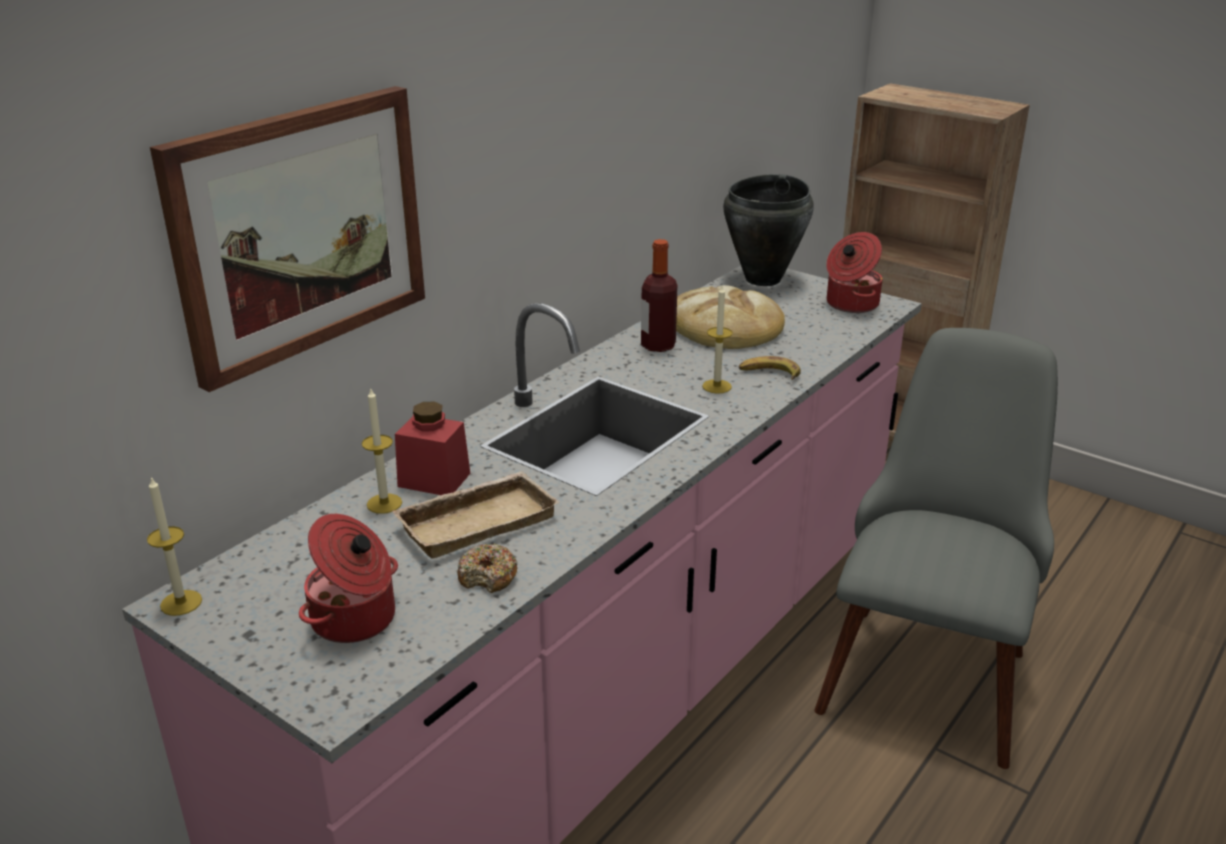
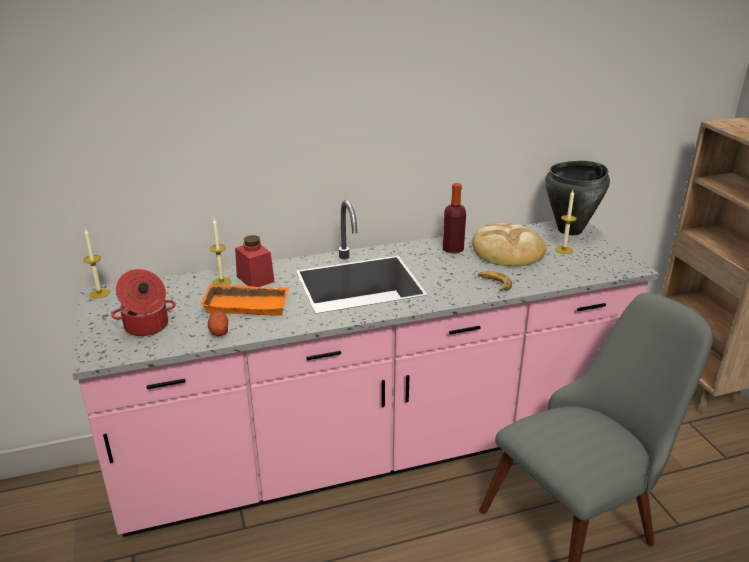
camera: 35 degrees right, 0 degrees up
picture [150,86,425,392] -> none
beige tray [392,471,560,558] -> orange tray [200,285,289,316]
donut [457,543,518,593] -> potato [208,311,228,336]
candle [702,284,733,394] -> candle moved to [555,190,577,254]
cooking pot [826,232,883,313] -> none

